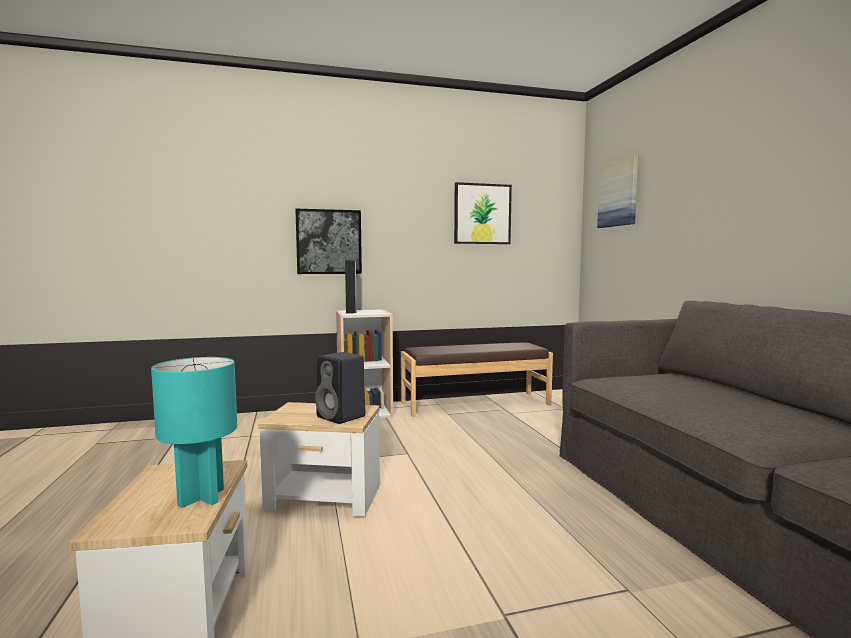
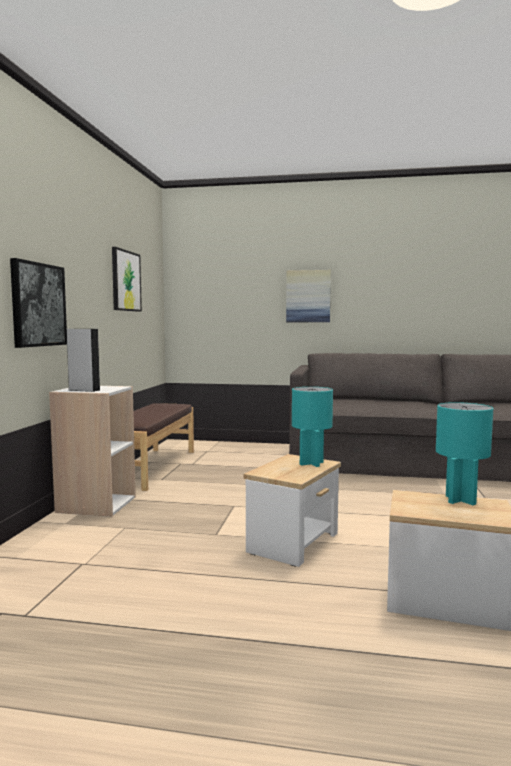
camera: 65 degrees left, 0 degrees up
black speaker [315,352,365,424] -> turquoise table lamp [292,387,333,467]
picture [597,155,638,228] -> picture moved to [286,270,331,322]

